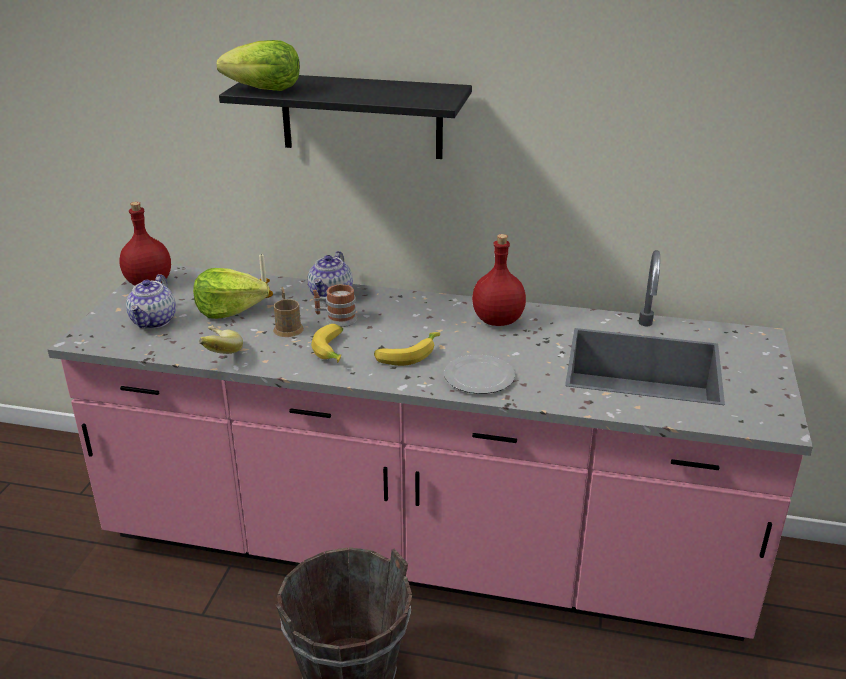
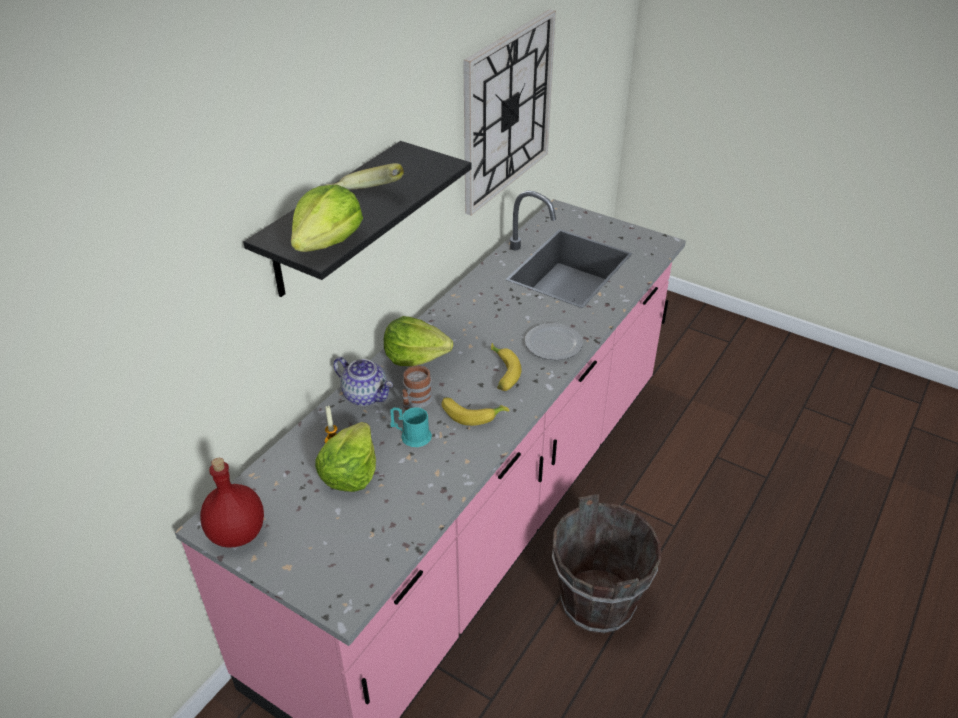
camera: 70 degrees left, 10 degrees up
teapot [126,274,176,329] -> none
banana [199,325,243,354] -> banana moved to [326,163,404,189]
brown mug [273,287,304,337] -> turquoise mug [390,407,432,447]
red bottle [472,234,526,326] -> none
none -> lettuce [384,316,453,366]
none -> wall clock [463,9,556,215]

